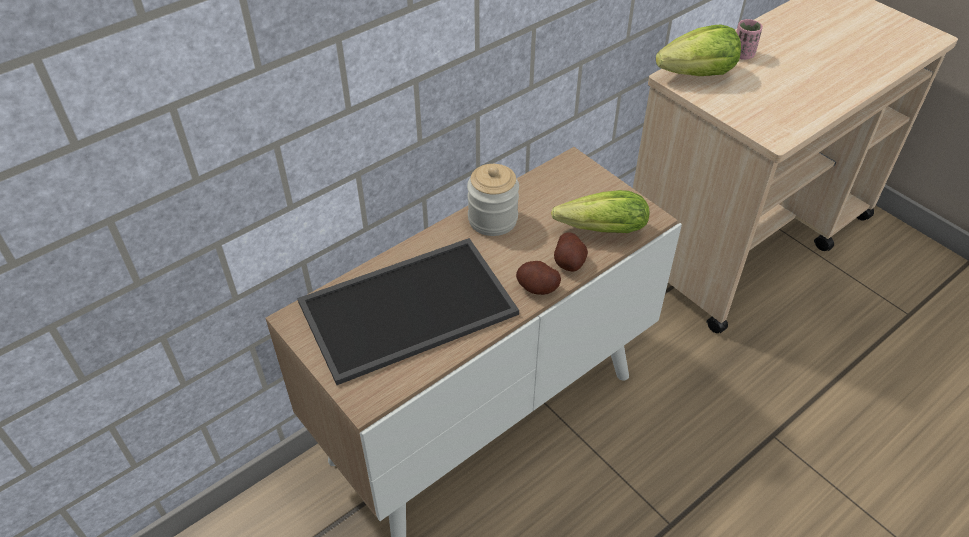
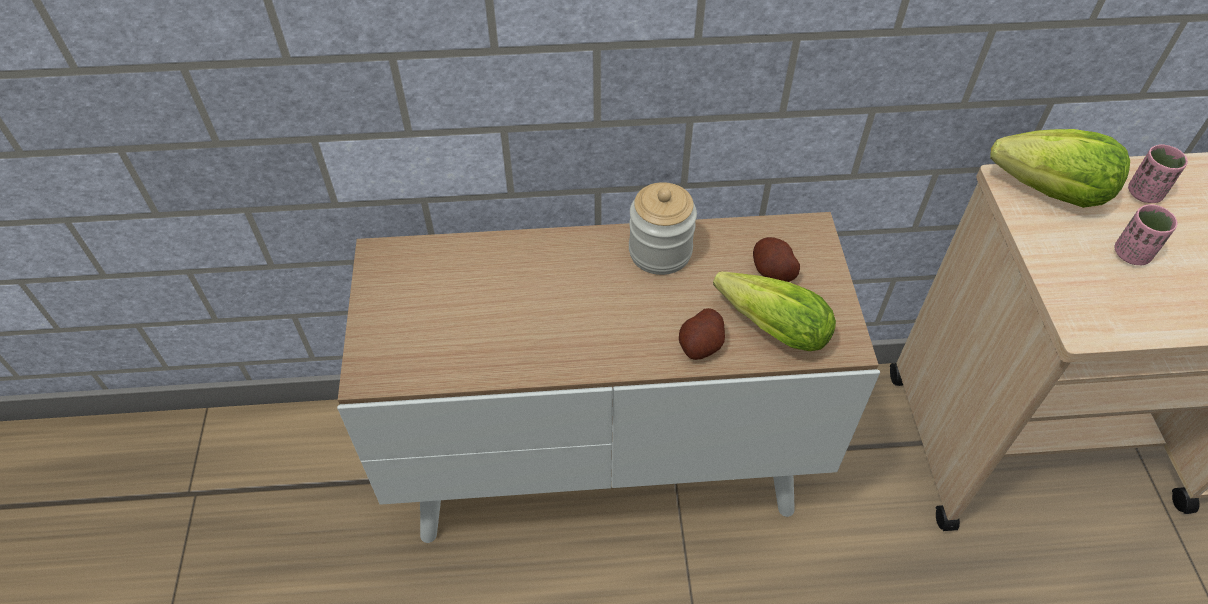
camera: 35 degrees right, 5 degrees up
tray [297,238,519,385] -> none
potato [516,261,561,295] -> potato moved to [753,237,800,282]
none -> pink cup [1114,204,1177,265]

